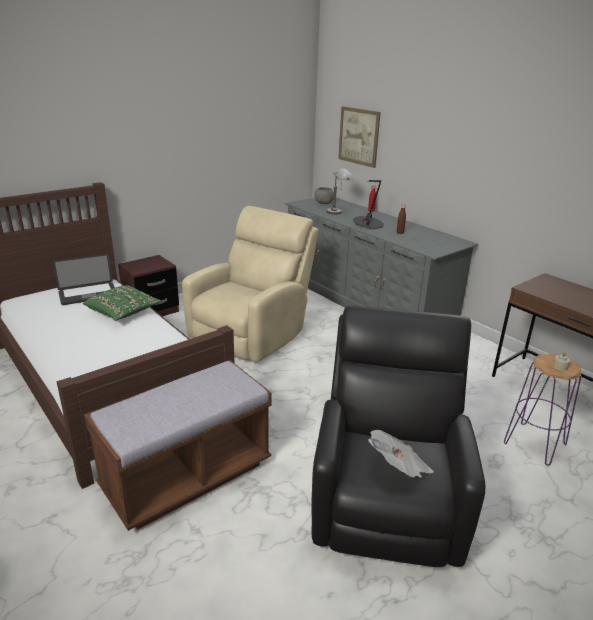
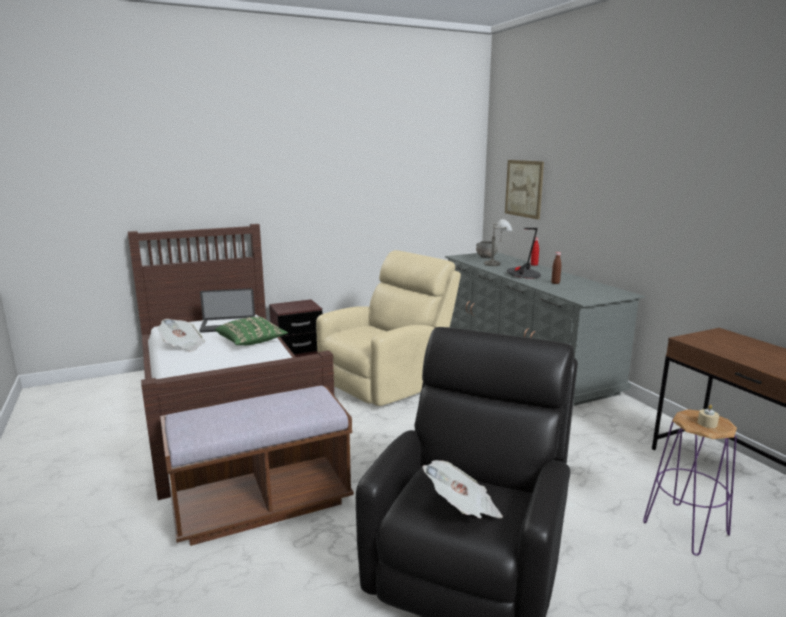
camera: 15 degrees right, 10 degrees down
none -> newspaper [157,319,205,352]

